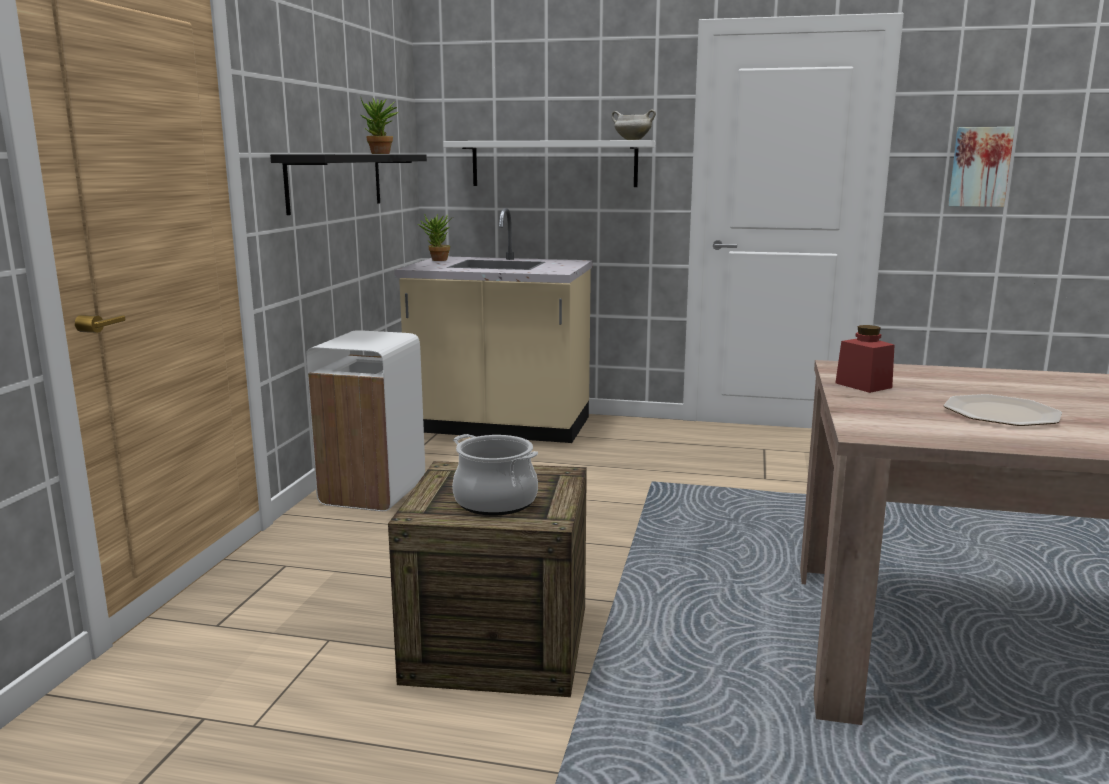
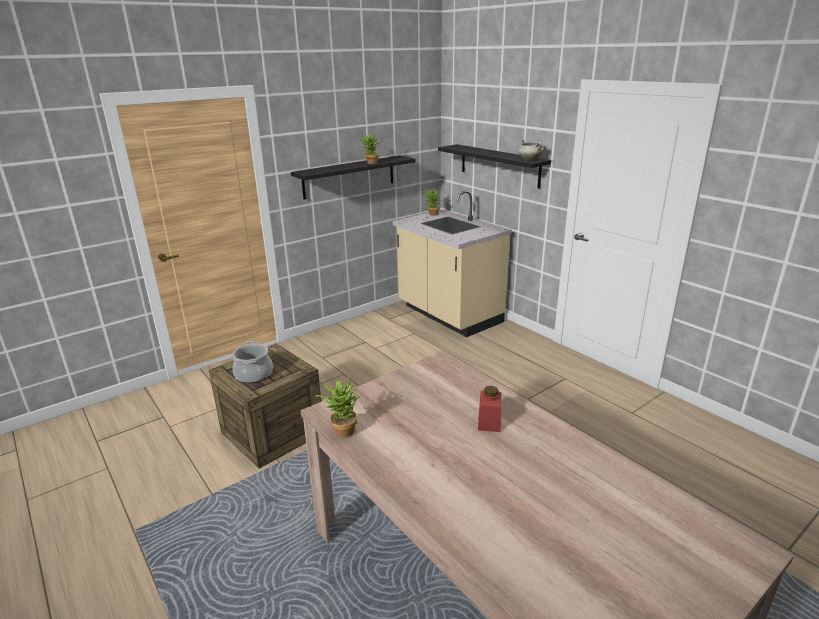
camera: 40 degrees right, 10 degrees up
white trash can [306,330,425,511] -> none
white shelf [443,140,655,187] -> black shelf [438,144,551,189]
red jar [835,325,895,393] -> red jar moved to [478,386,501,432]
plate [944,394,1062,426] -> none
picture [948,127,1015,207] -> none
none -> potted plant [316,375,361,438]

